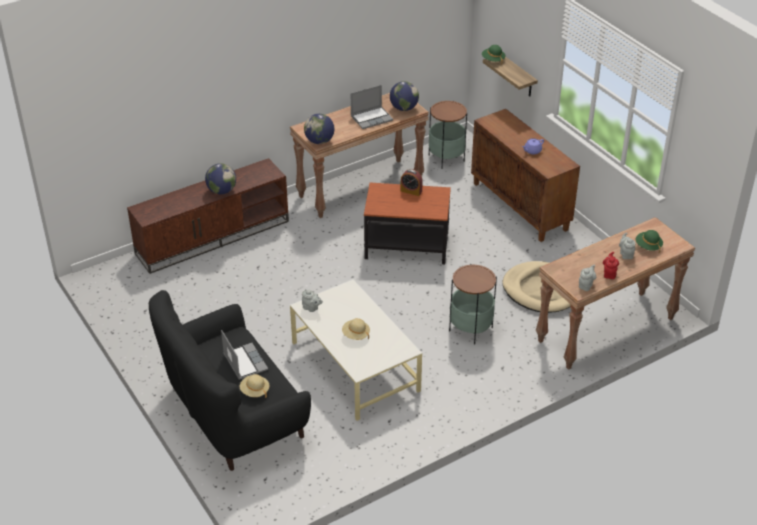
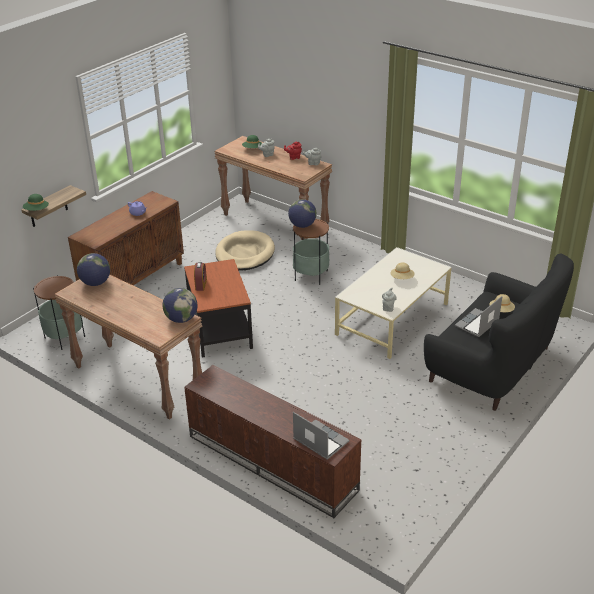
camera: 110 degrees left, 5 degrees down
globe [205,163,236,194] -> globe moved to [288,199,317,228]
laptop [351,85,393,129] -> laptop moved to [293,412,350,460]

